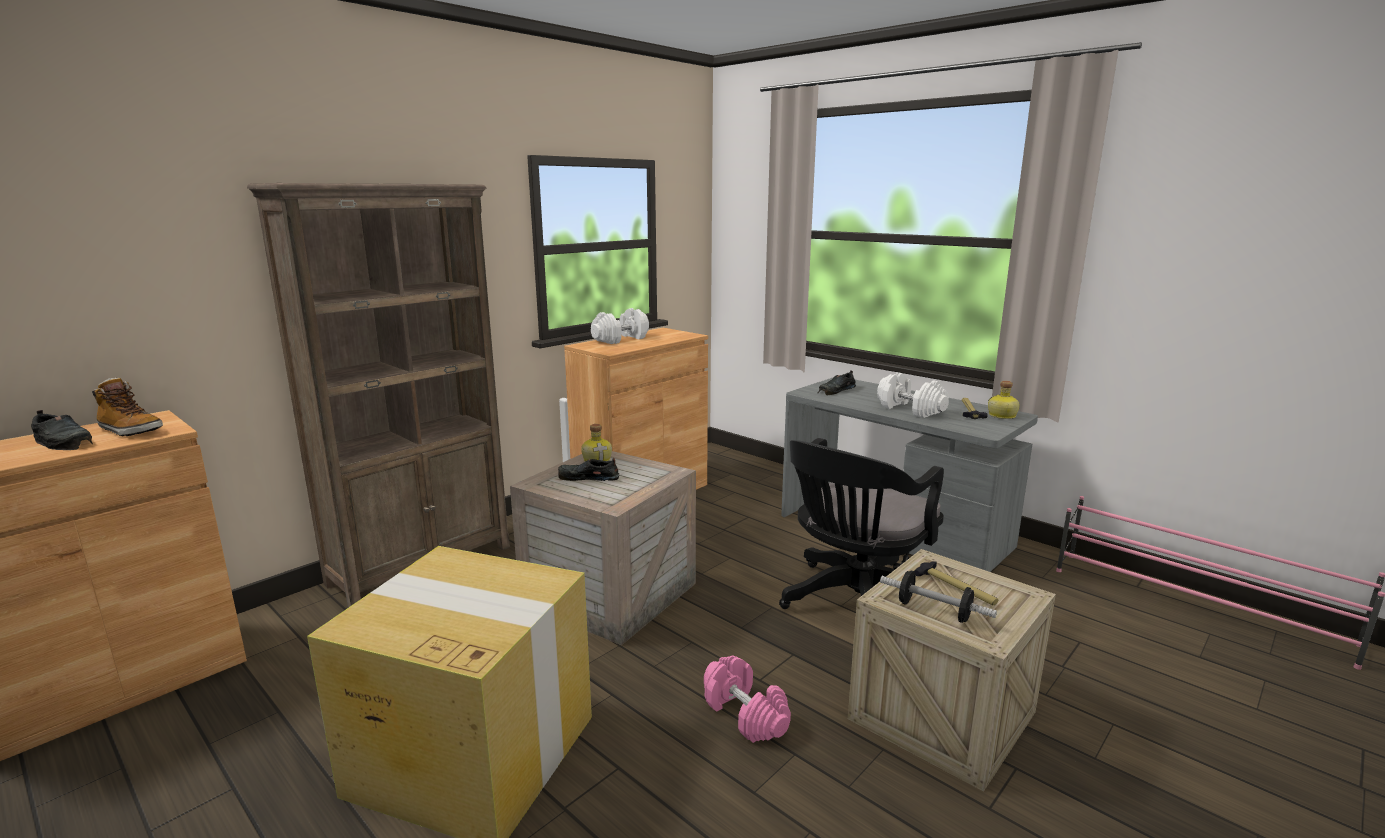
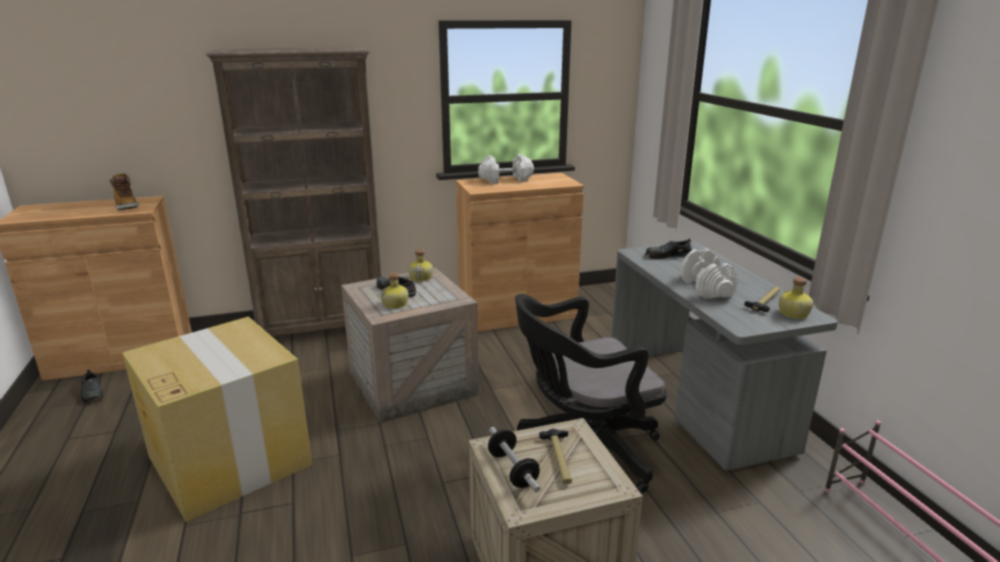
camera: 30 degrees right, 5 degrees up
black shoe [31,410,93,450] -> black shoe moved to [81,370,103,405]
pink dumbbell [704,655,791,743] -> none
none -> bottle [381,273,409,309]

